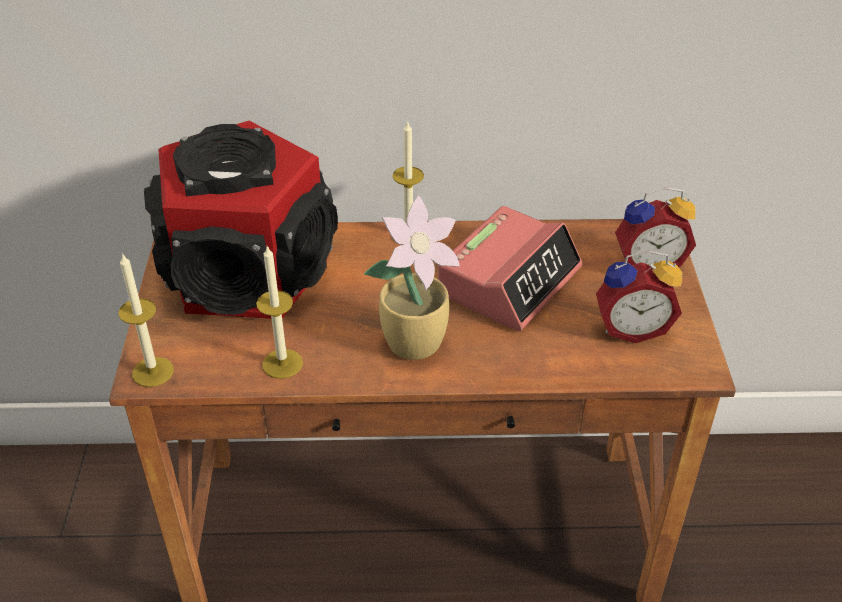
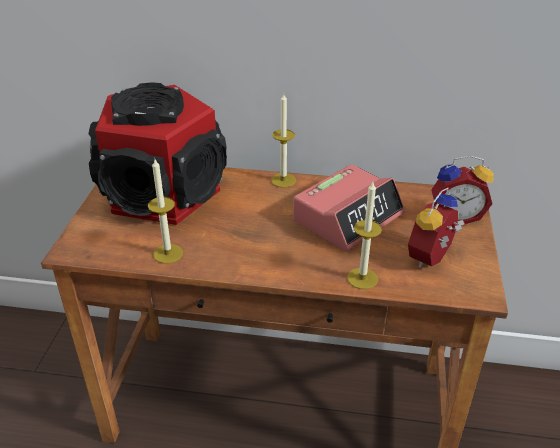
camera: 10 degrees right, 5 degrees down
candle [119,253,174,387] -> candle moved to [347,182,382,289]
potted plant [364,195,460,360] -> none
alarm clock [596,251,682,343] -> alarm clock turned 120 degrees clockwise [408,188,465,268]

